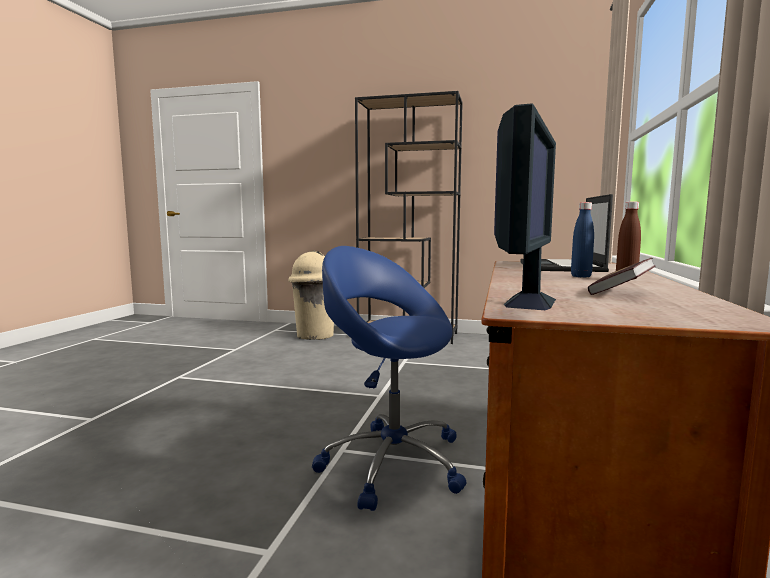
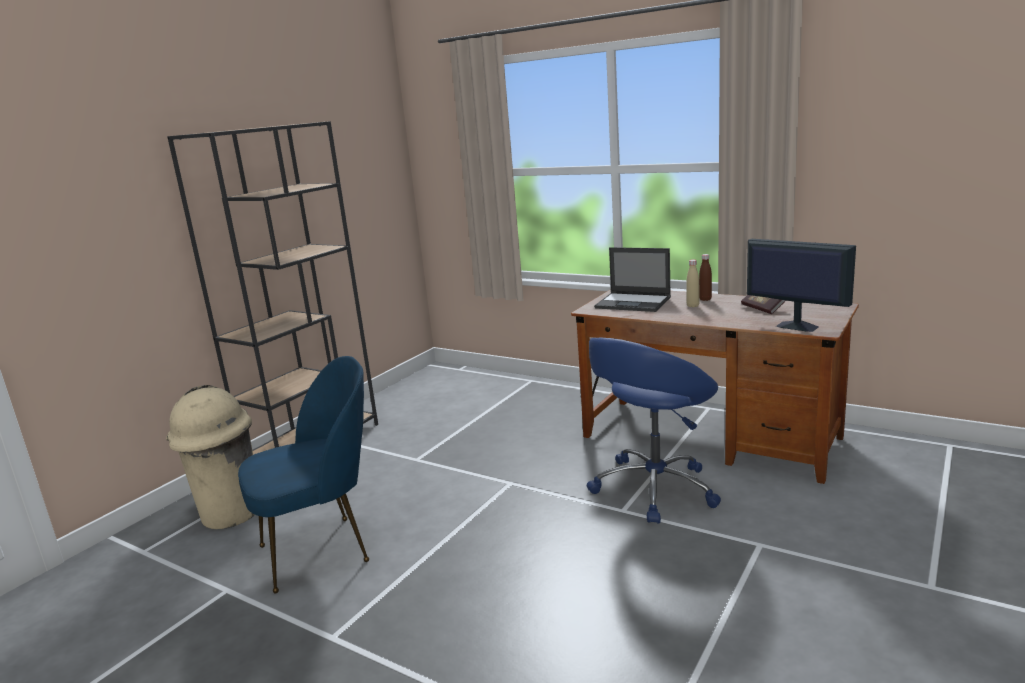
camera: 70 degrees left, 10 degrees up
blue bottle [571,202,594,277] -> beige bottle [686,260,700,307]
none -> blue chair [238,356,369,594]

